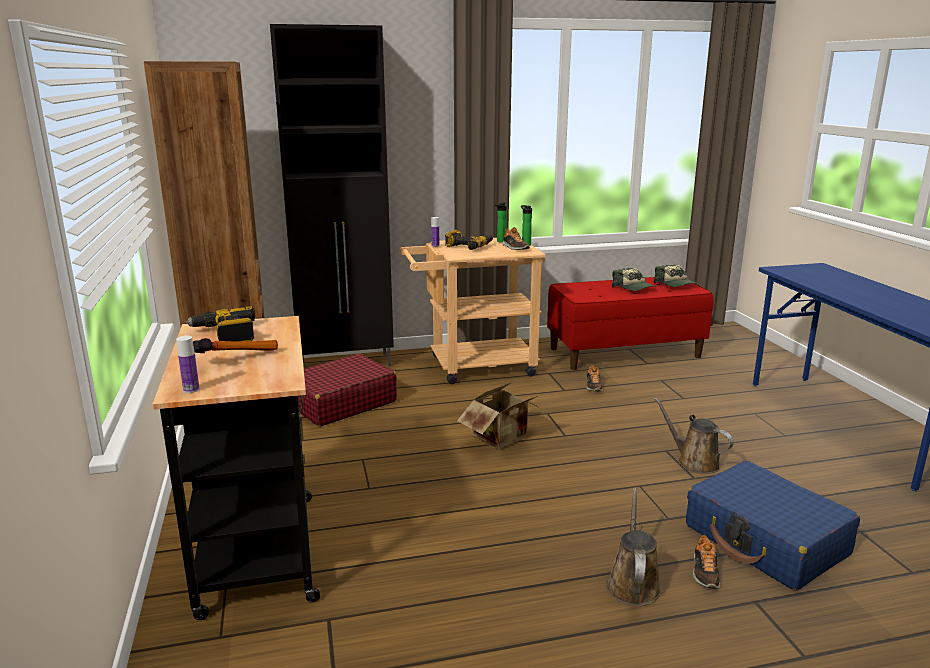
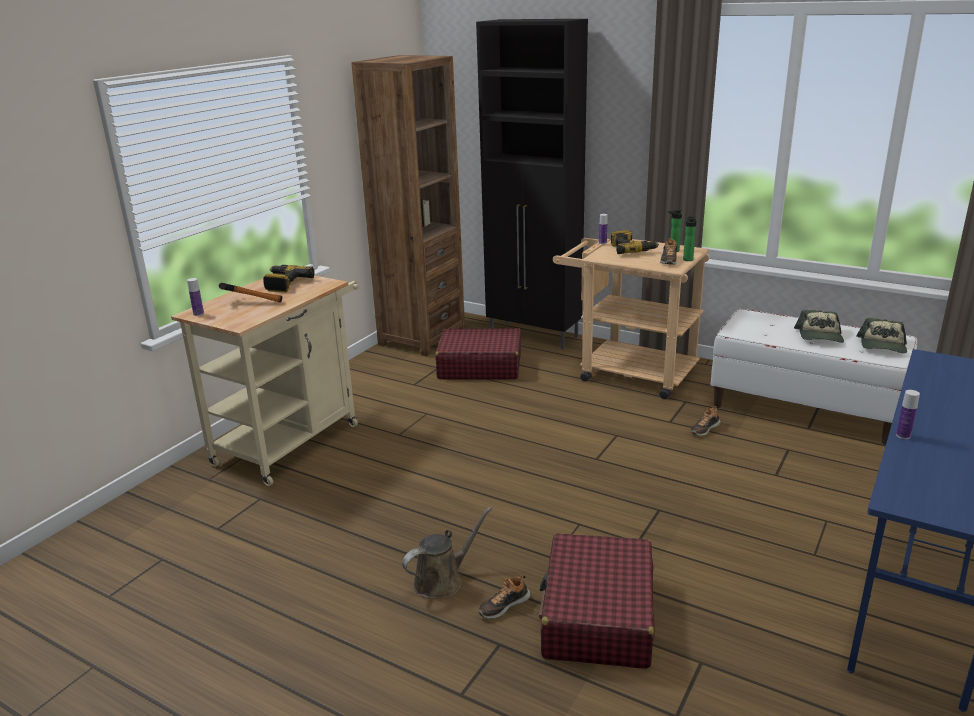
camera: 45 degrees right, 5 degrees up
black cart [153,316,320,620] -> beige cart [171,275,359,486]
cardboard box [457,382,542,449] -> none
red bench [547,277,714,370] -> white bench [711,309,917,445]
brown watering can [654,397,734,474] -> none
blue suitcase [686,461,860,591] -> red suitcase [539,533,655,669]
none -> bottle [896,390,920,439]

